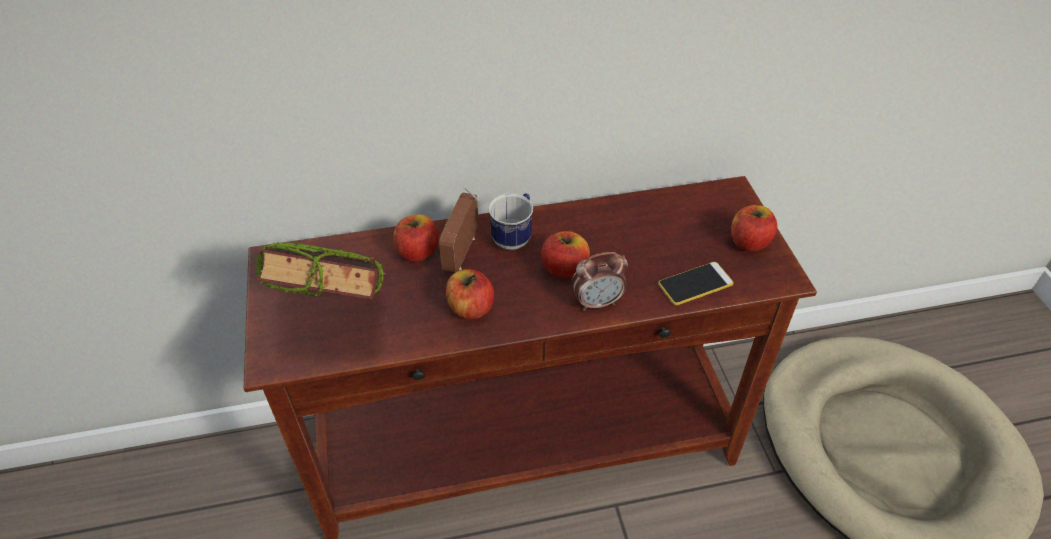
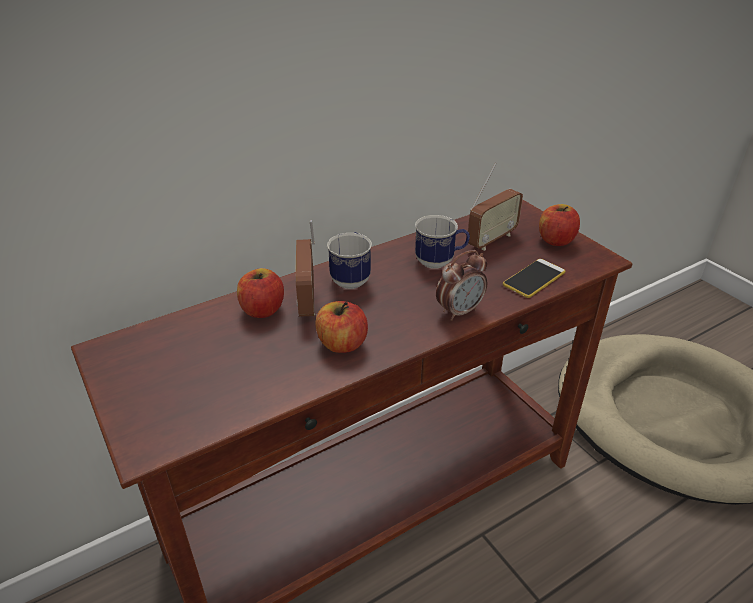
camera: 20 degrees left, 10 degrees down
book [255,242,386,299] -> none
apple [541,231,590,278] -> none
none -> mug [415,215,470,269]
none -> radio [468,163,523,251]

